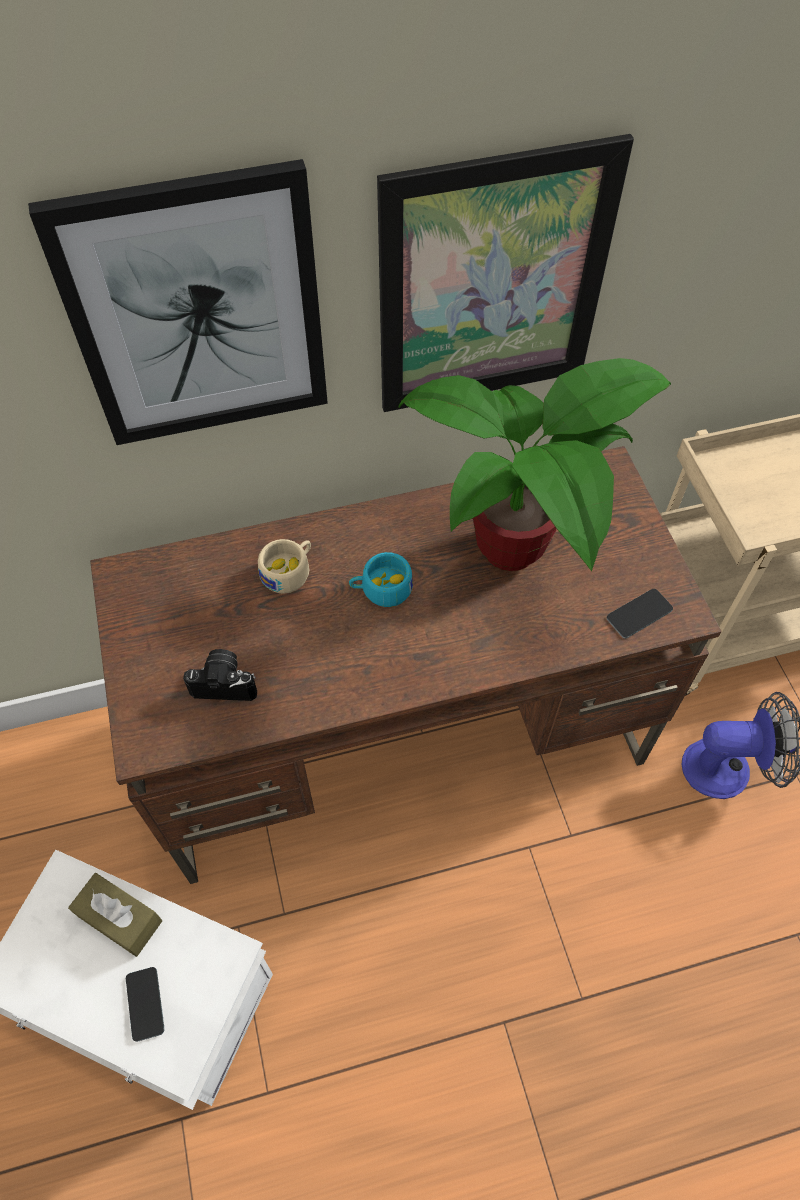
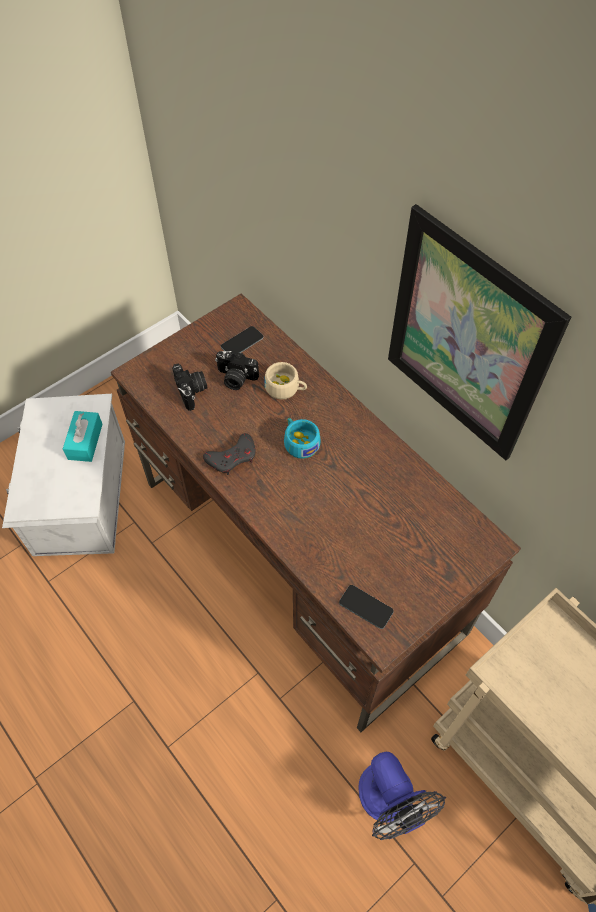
camera: 65 degrees right, 0 degrees up
picture [28,159,328,445] -> none
brown tissue box [68,873,162,957] -> turquoise tissue box [63,411,103,462]
phone [126,967,165,1042] -> phone moved to [221,326,264,355]
potted plant [398,358,671,571] -> none
none -> grey game controller [203,433,256,475]
none -> camera [215,351,259,390]

